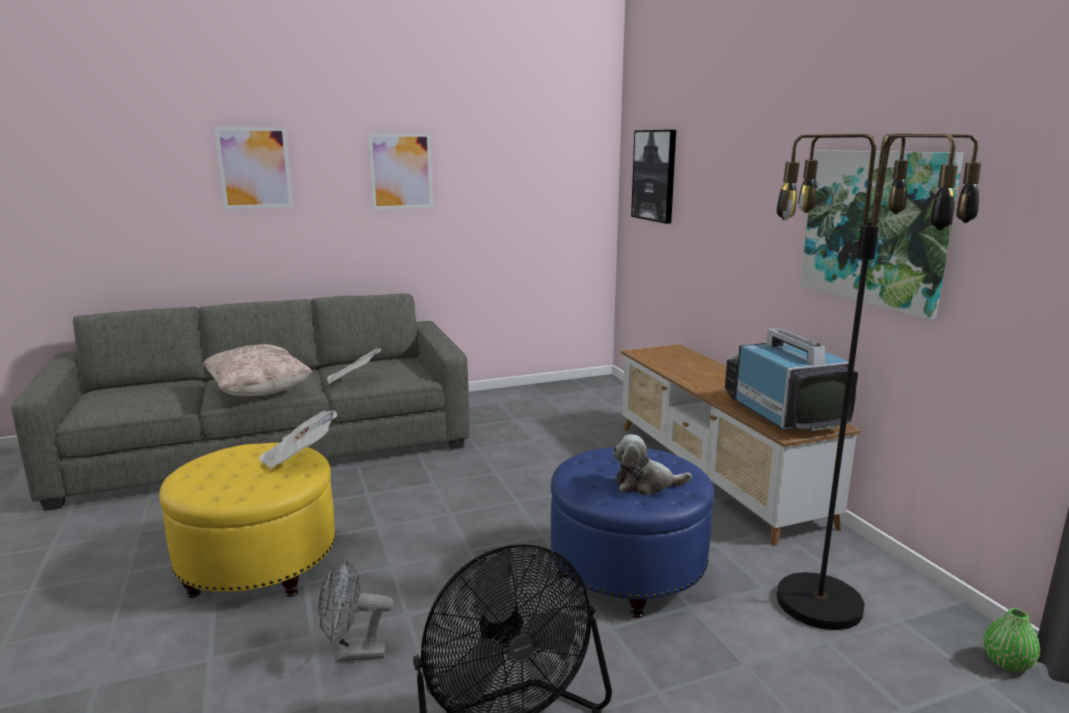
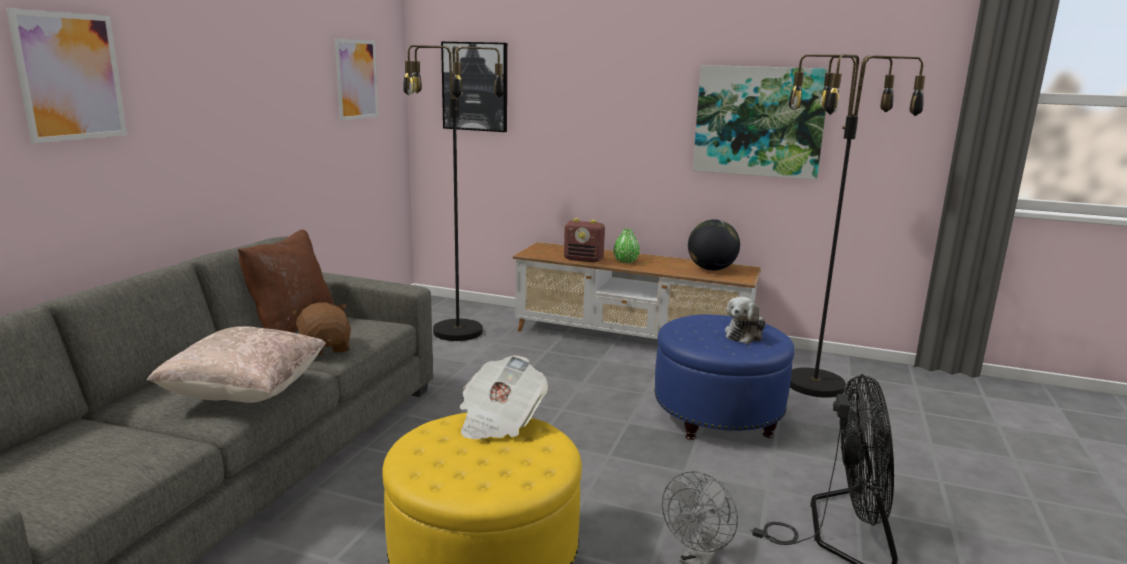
camera: 50 degrees left, 0 degrees up
newspaper [327,348,381,384] -> brown plush toy [292,303,351,356]
picture [368,133,433,210] -> picture moved to [335,38,378,120]
television [725,328,858,431] -> globe [688,219,740,271]
green vase [983,608,1040,672] -> green vase moved to [613,229,640,263]
none -> brown pillow [238,229,335,333]
none -> floor lamp [403,45,504,341]
none -> radio [564,218,605,262]

